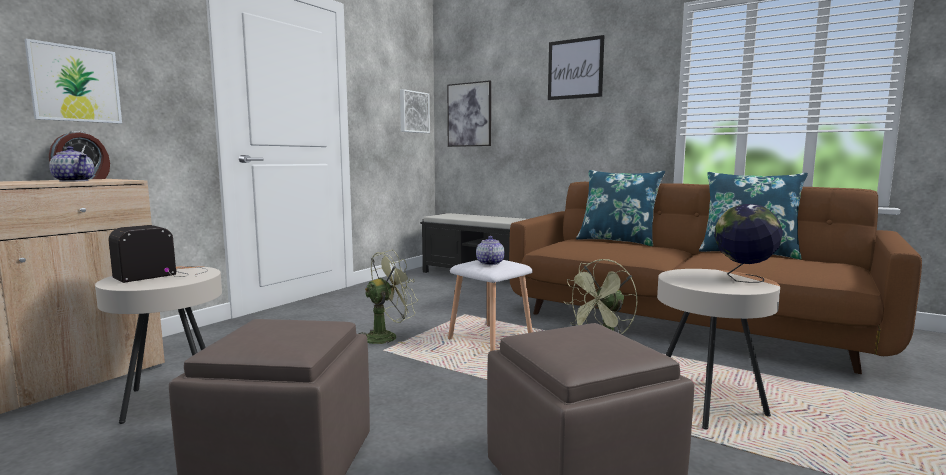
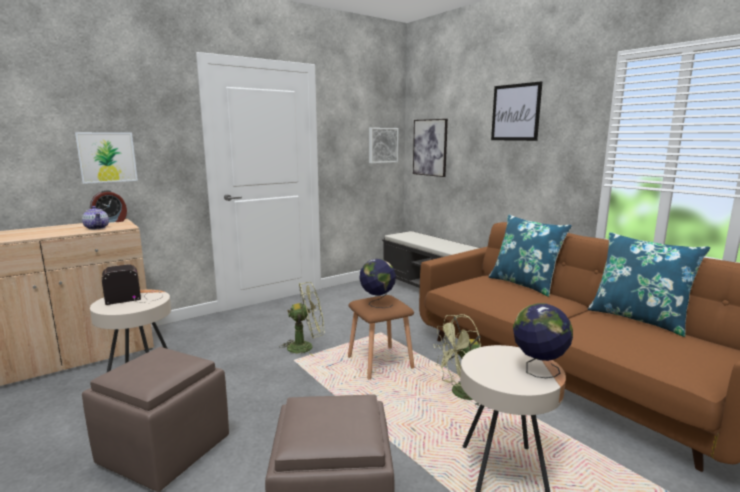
camera: 20 degrees right, 5 degrees up
white stool [448,260,533,351] -> brown stool [348,295,415,379]
teapot [476,236,505,265] -> globe [359,259,396,308]

